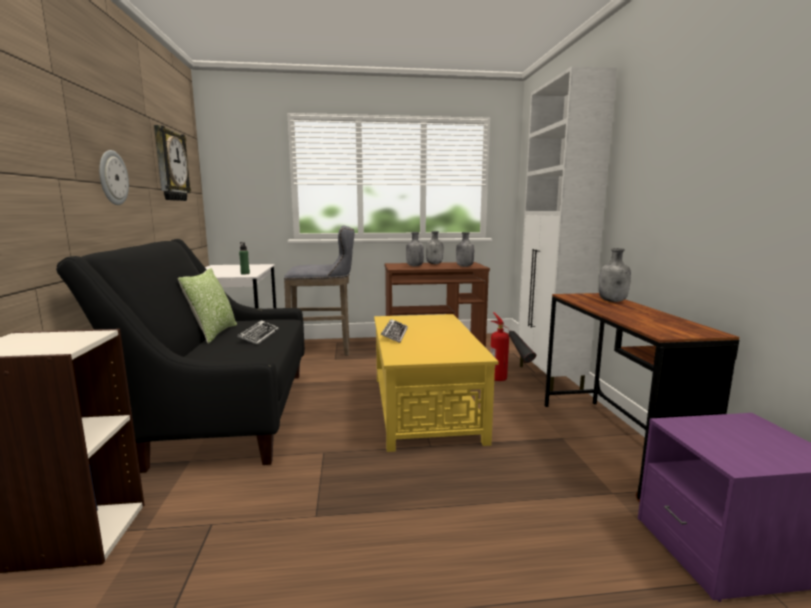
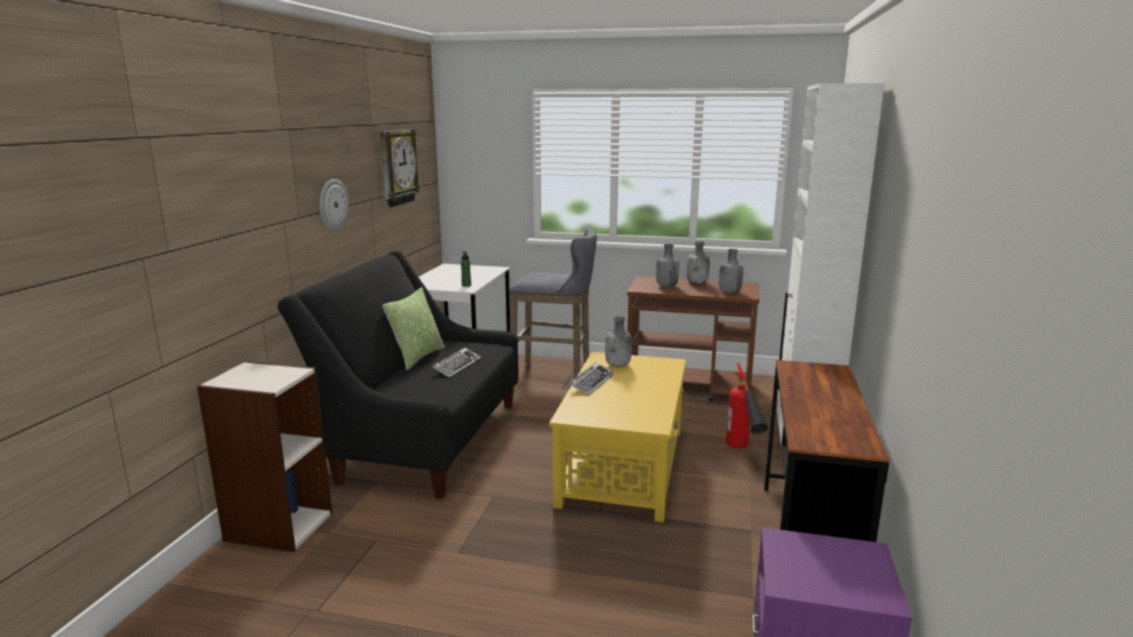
camera: 20 degrees right, 5 degrees up
grey bottle [599,248,631,302] -> grey bottle moved to [605,317,632,367]

